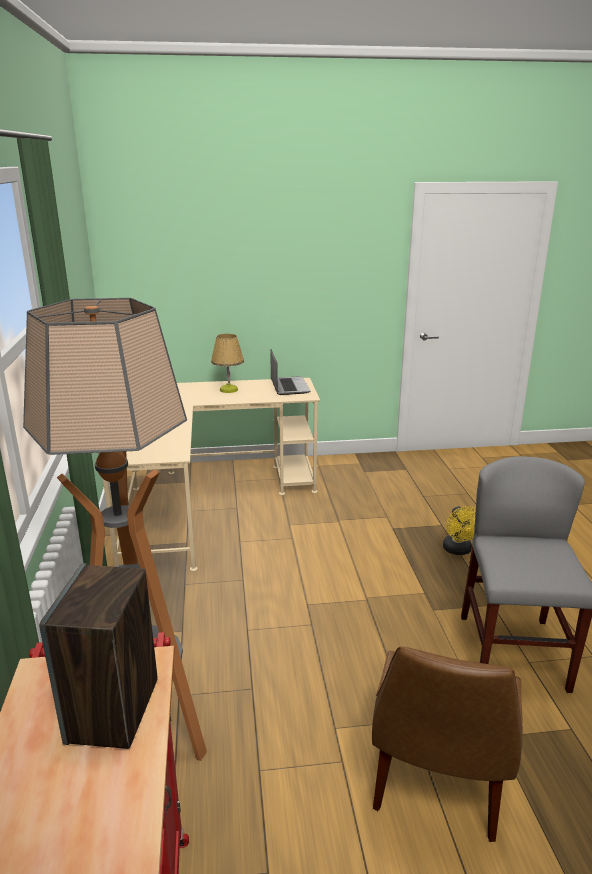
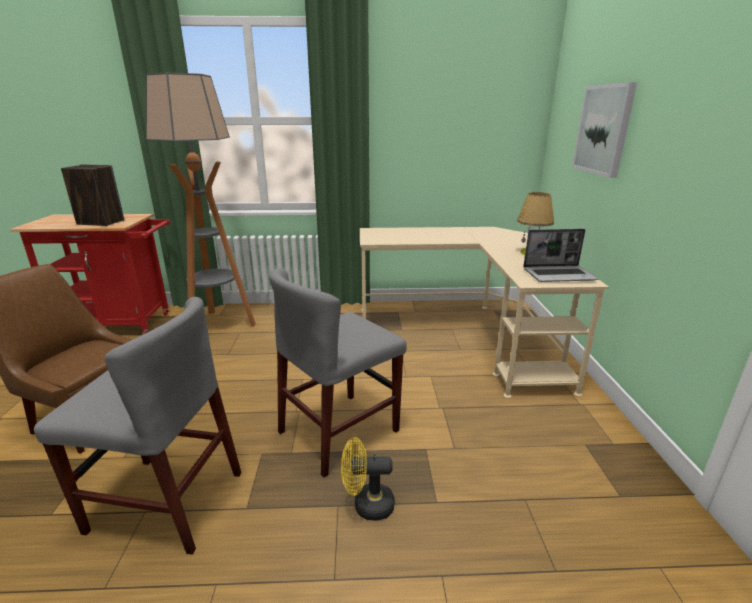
camera: 95 degrees right, 0 degrees up
none -> grey chair [269,269,407,477]
none -> picture [572,82,637,178]

